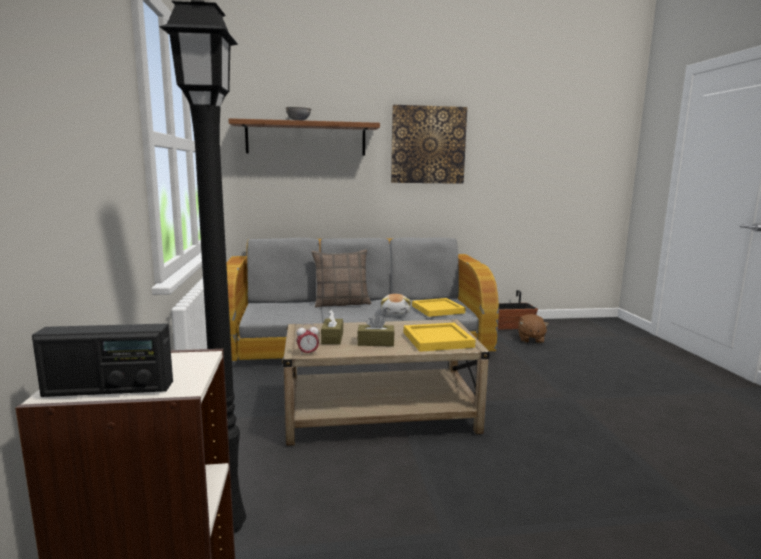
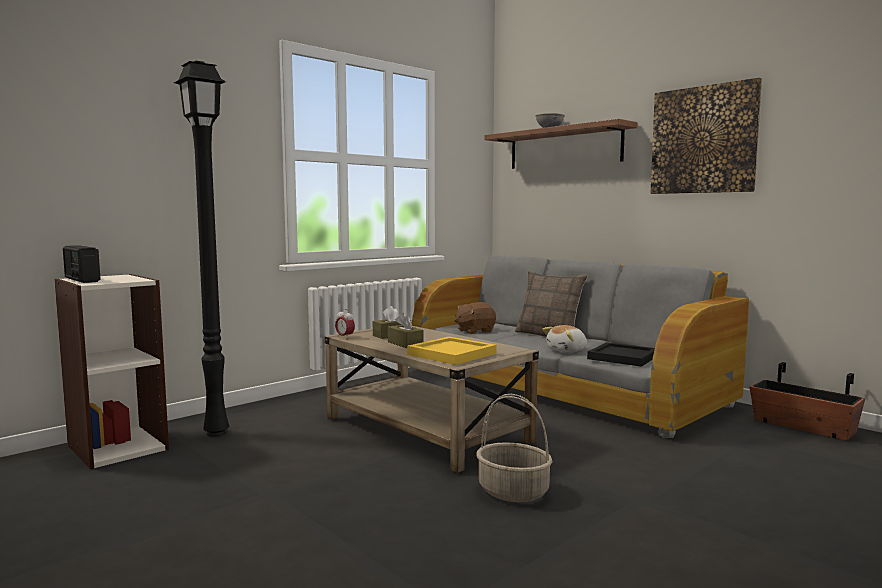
camera: 55 degrees right, 5 degrees down
yellow tray [412,298,465,317] -> black tray [587,342,655,367]
brown plush toy [518,314,549,343] -> brown plush toy moved to [455,302,496,334]
none -> basket [476,394,553,502]

